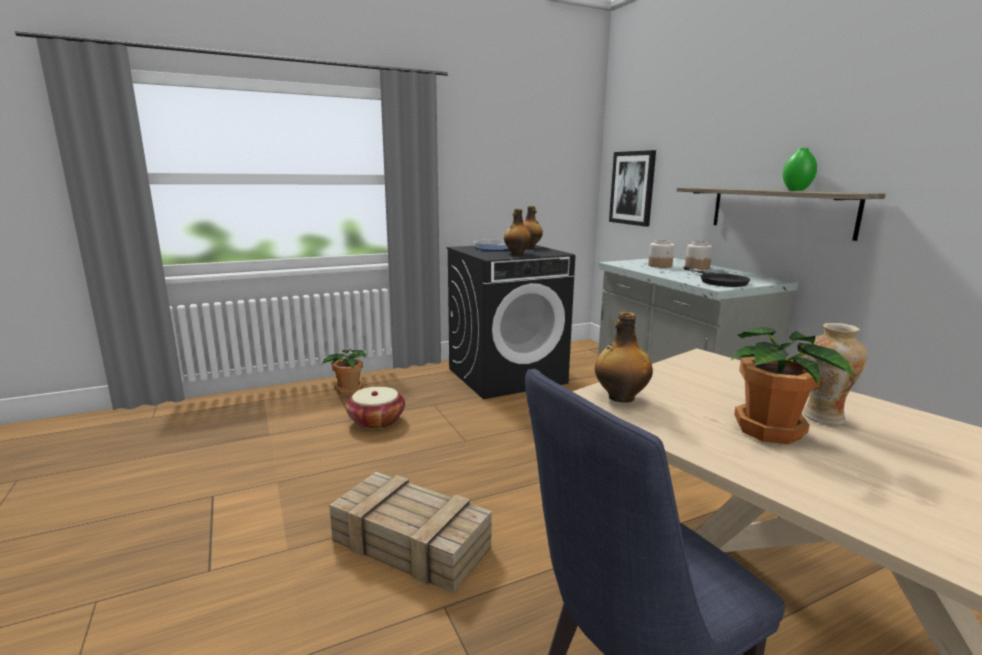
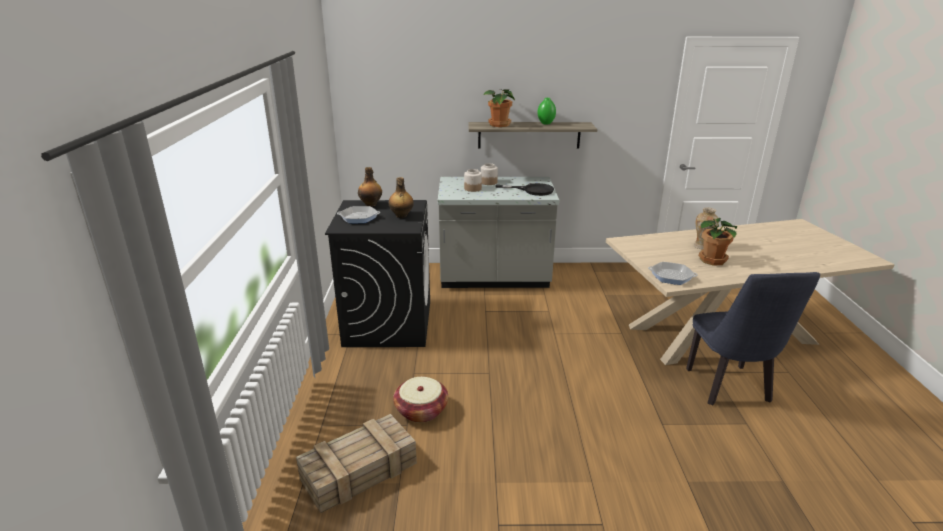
camera: 65 degrees left, 10 degrees up
potted plant [321,348,366,395] -> potted plant moved to [483,89,515,127]
crate [329,472,492,594] -> crate moved to [296,414,417,513]
bottle [595,312,653,403] -> frying pan [648,262,698,285]
picture [609,150,656,227] -> none

